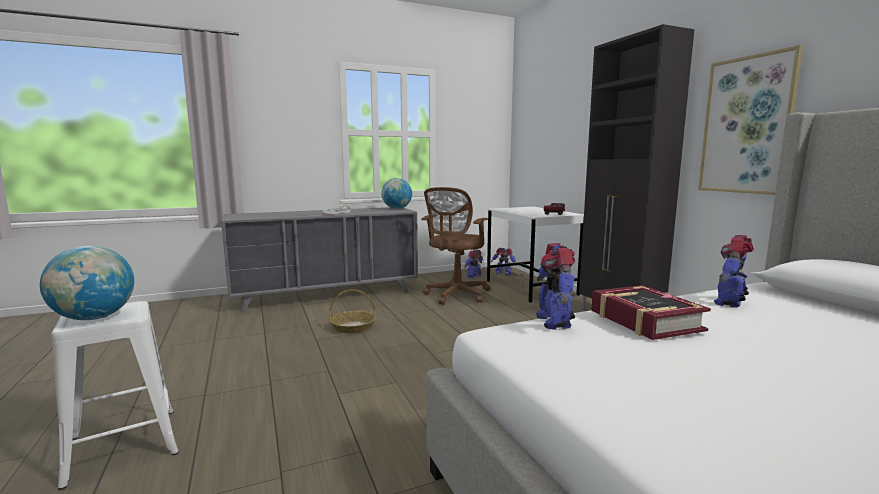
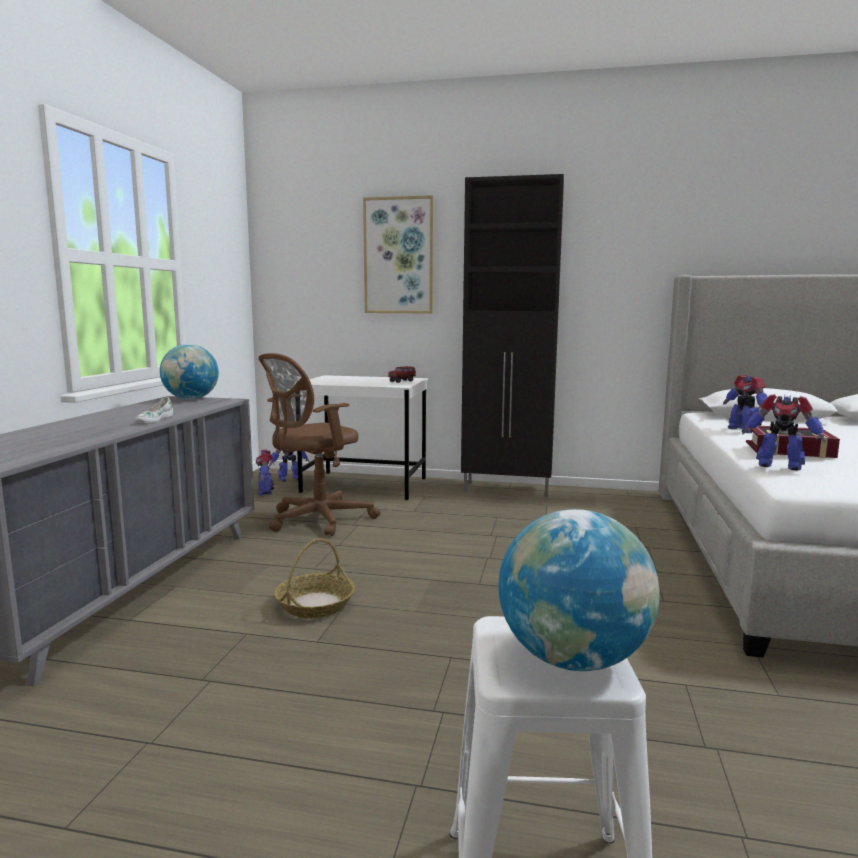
camera: 55 degrees left, 0 degrees up
brown office chair [421,187,491,305] -> brown office chair turned 75 degrees clockwise [259,353,380,536]
picture [698,45,803,195] -> picture moved to [363,195,434,314]

